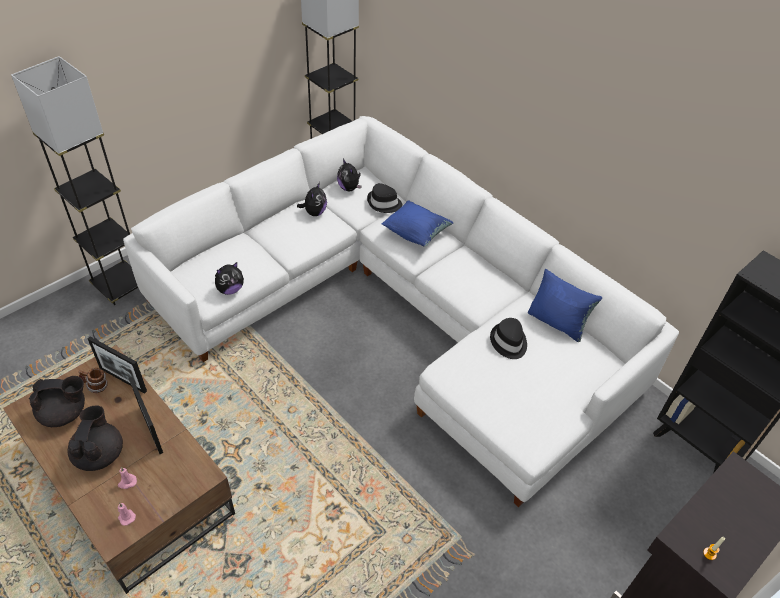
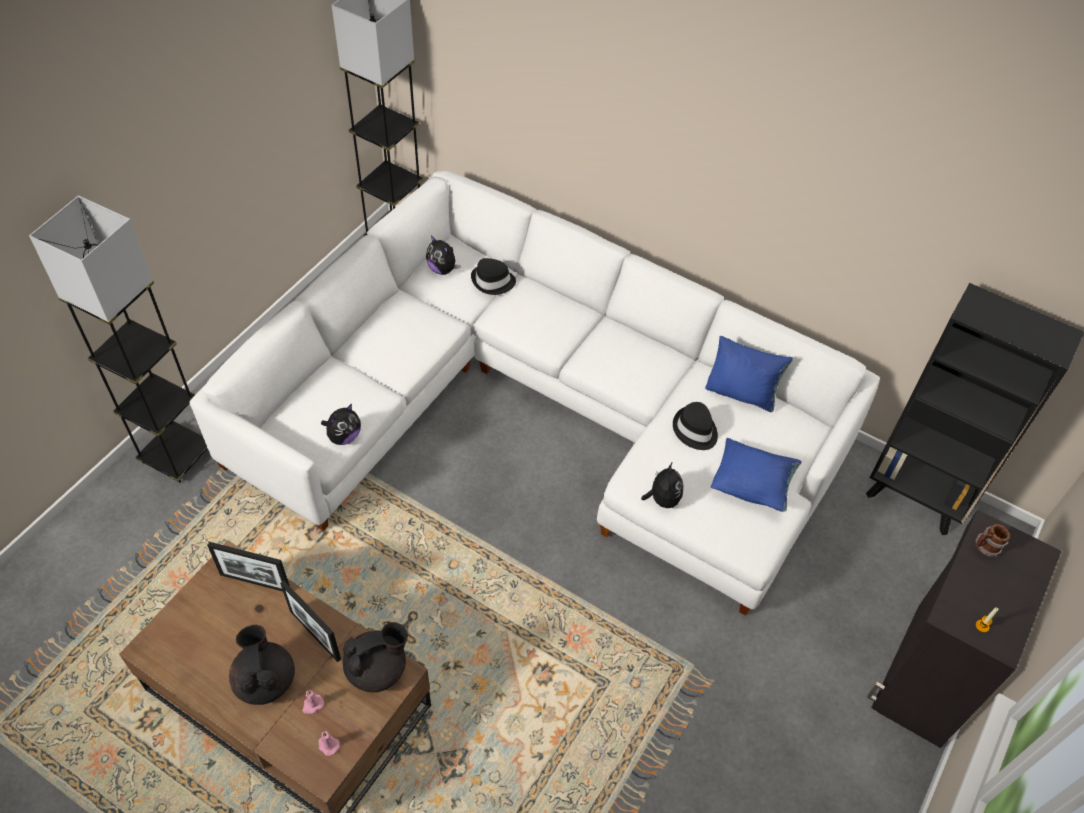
camera: 15 degrees left, 5 degrees up
black teapot [29,376,85,427] -> black teapot moved to [343,622,408,692]
mug [78,368,108,393] -> mug moved to [975,524,1010,557]
plush toy [297,182,327,216] -> plush toy moved to [641,463,684,508]
blue pillow [382,200,453,246] -> blue pillow moved to [711,438,801,512]

